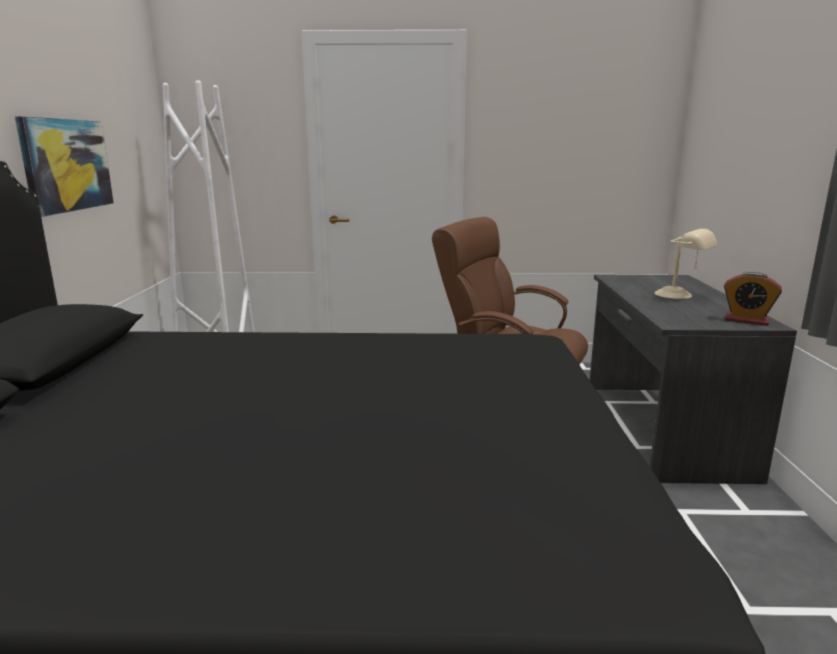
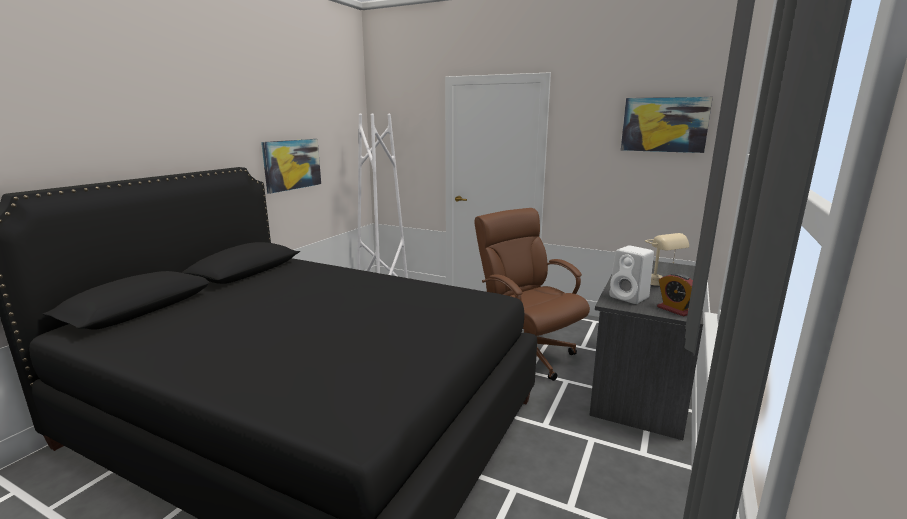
camera: 25 degrees right, 0 degrees up
none -> white speaker [609,245,654,304]
none -> picture [621,97,713,153]

